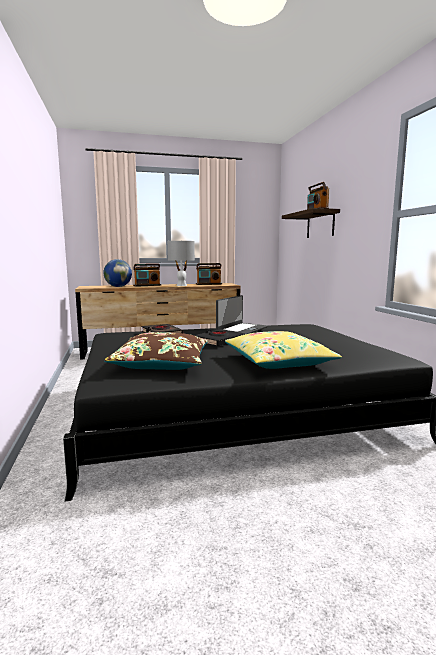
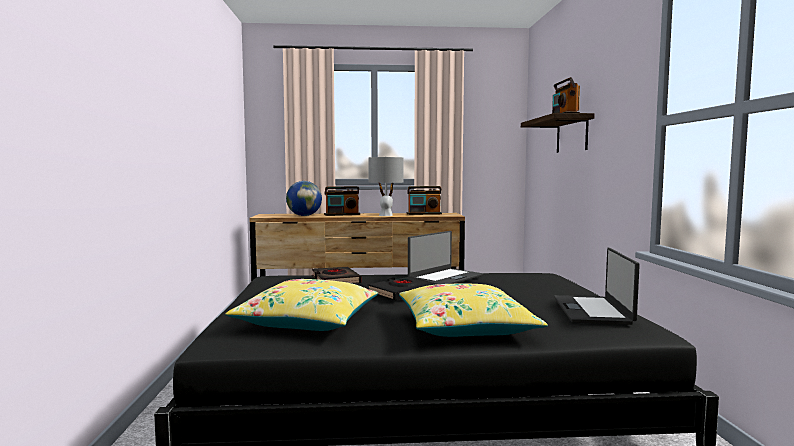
camera: 10 degrees right, 5 degrees down
brown pillow [104,332,208,370] -> yellow pillow [226,279,378,331]
none -> laptop [554,248,640,325]

